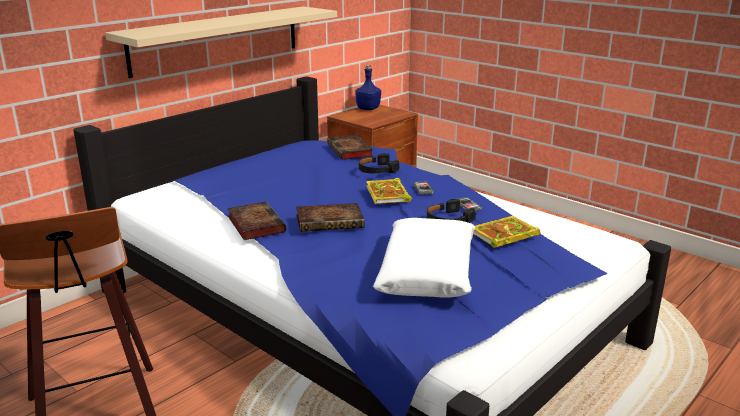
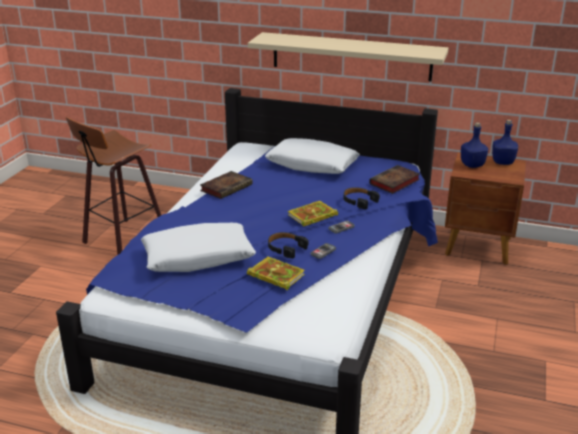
camera: 65 degrees right, 5 degrees up
book [296,203,364,232] -> none
none -> white pillow [265,138,360,174]
none -> blue bottle [461,122,488,168]

